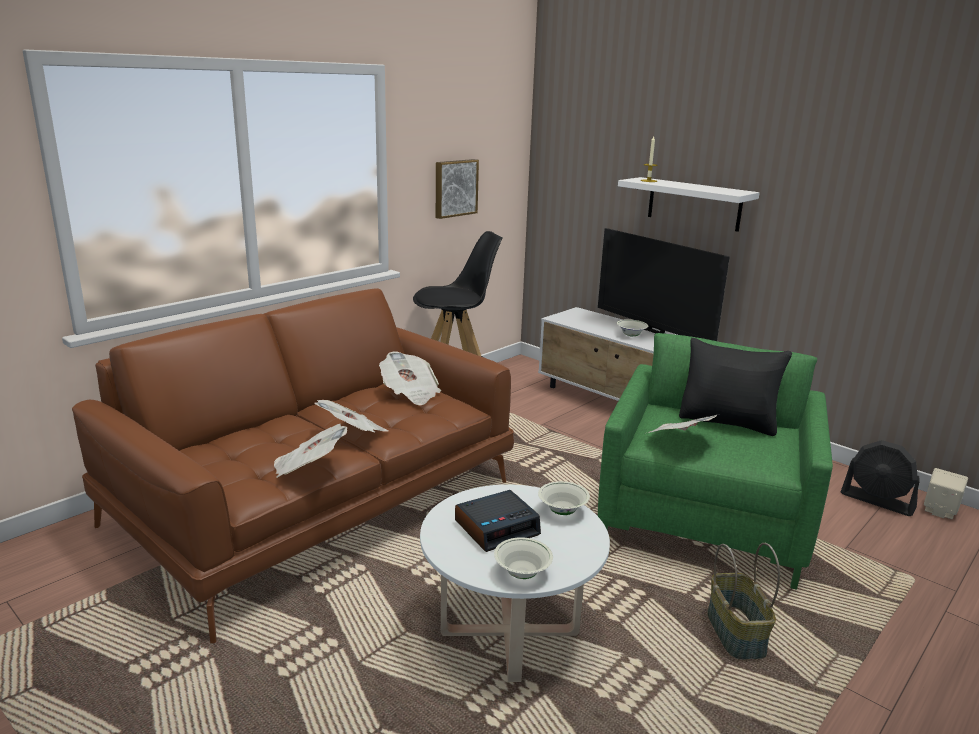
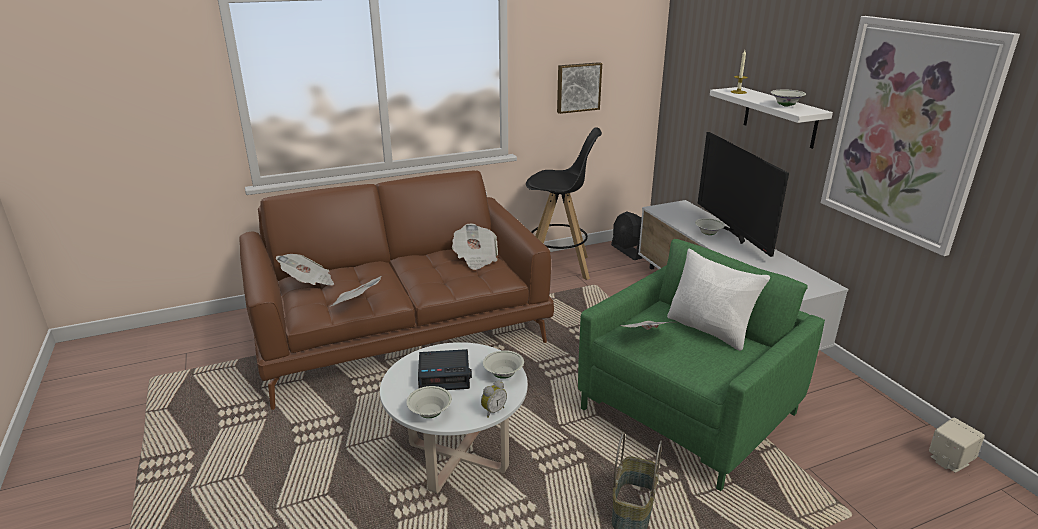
camera: 25 degrees right, 5 degrees up
newspaper [314,400,389,432] -> newspaper moved to [276,254,334,286]
black pillow [679,338,792,436] -> white pillow [667,249,770,351]
black fan [841,440,920,516] -> black fan moved to [611,212,643,260]
none -> alarm clock [481,380,507,418]
none -> white bowl [771,89,806,107]
none -> picture [821,16,1020,256]

